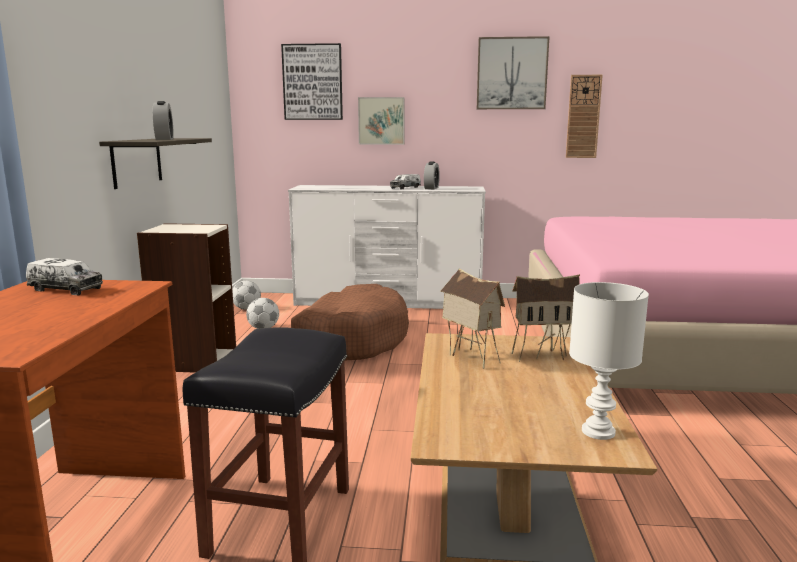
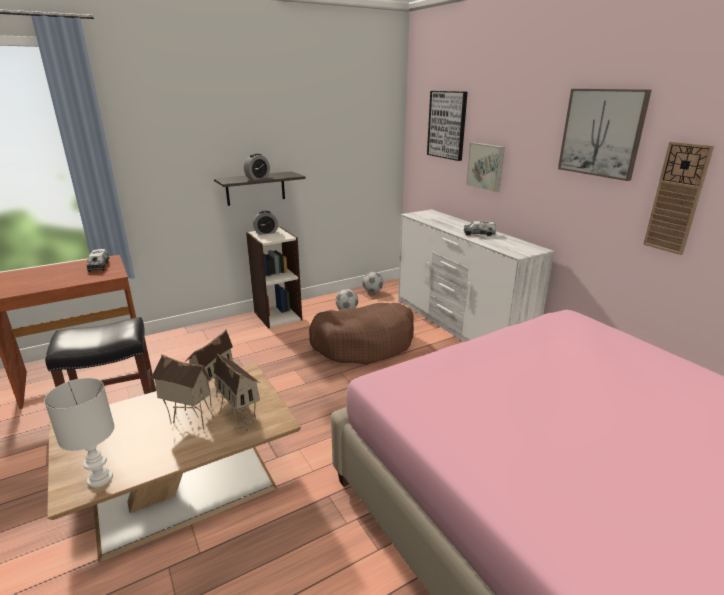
camera: 55 degrees right, 10 degrees up
alarm clock [424,162,440,189] -> alarm clock moved to [253,211,278,235]
none -> toy house [151,354,215,430]

